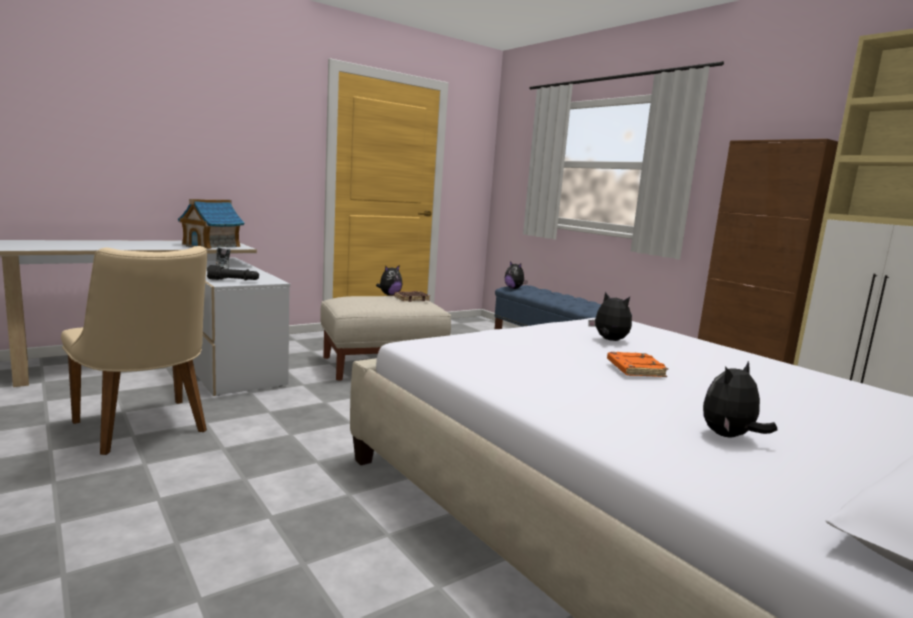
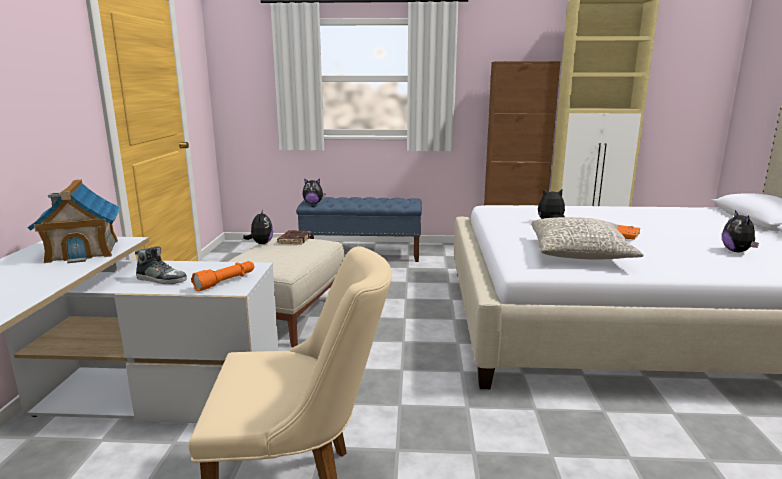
camera: 50 degrees left, 5 degrees up
black flashlight [207,265,259,281] -> orange flashlight [191,261,254,291]
none -> grey pillow [531,217,644,260]

